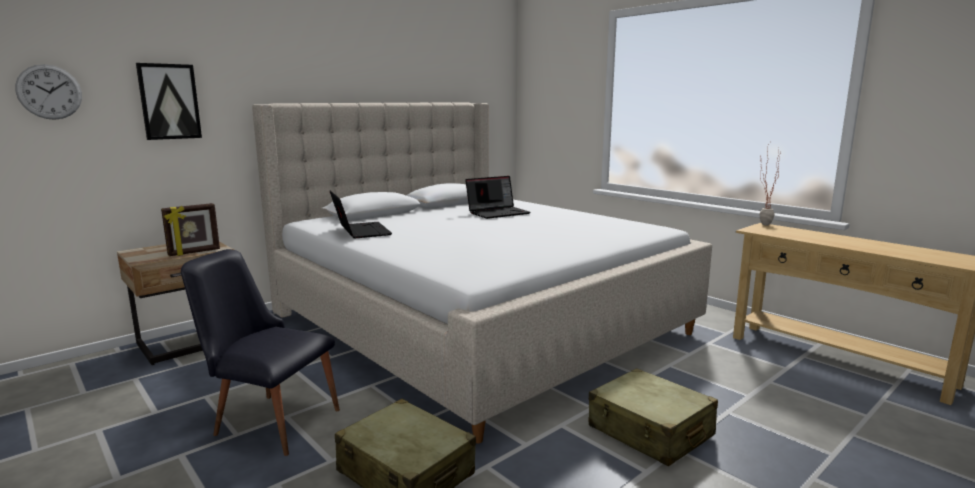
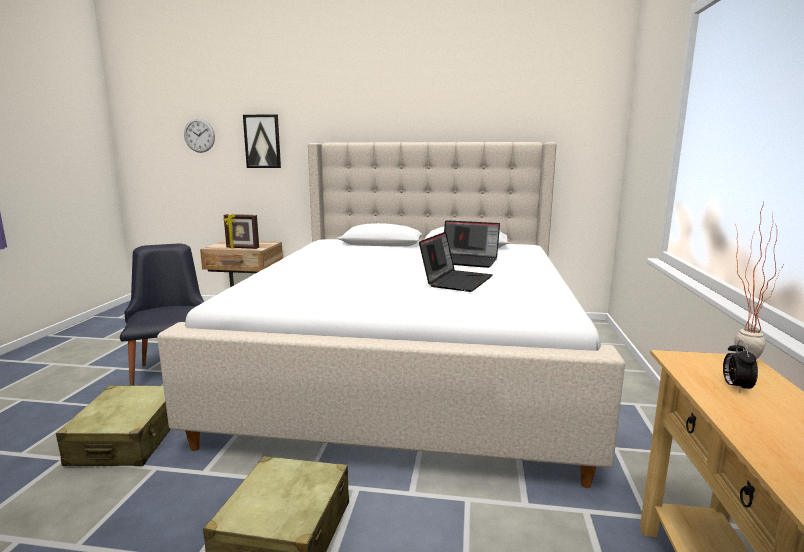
camera: 50 degrees right, 0 degrees up
laptop [330,190,392,239] -> laptop moved to [419,232,492,292]
none -> alarm clock [723,340,758,393]

